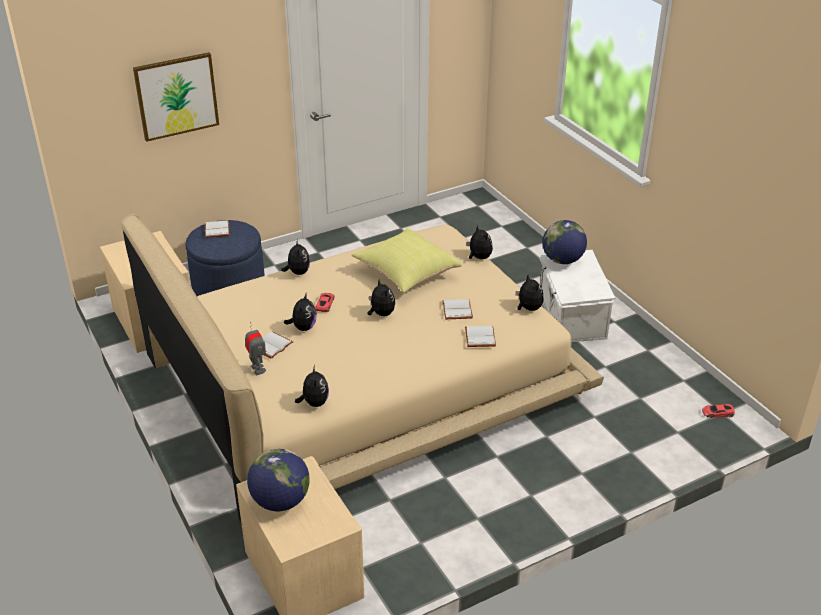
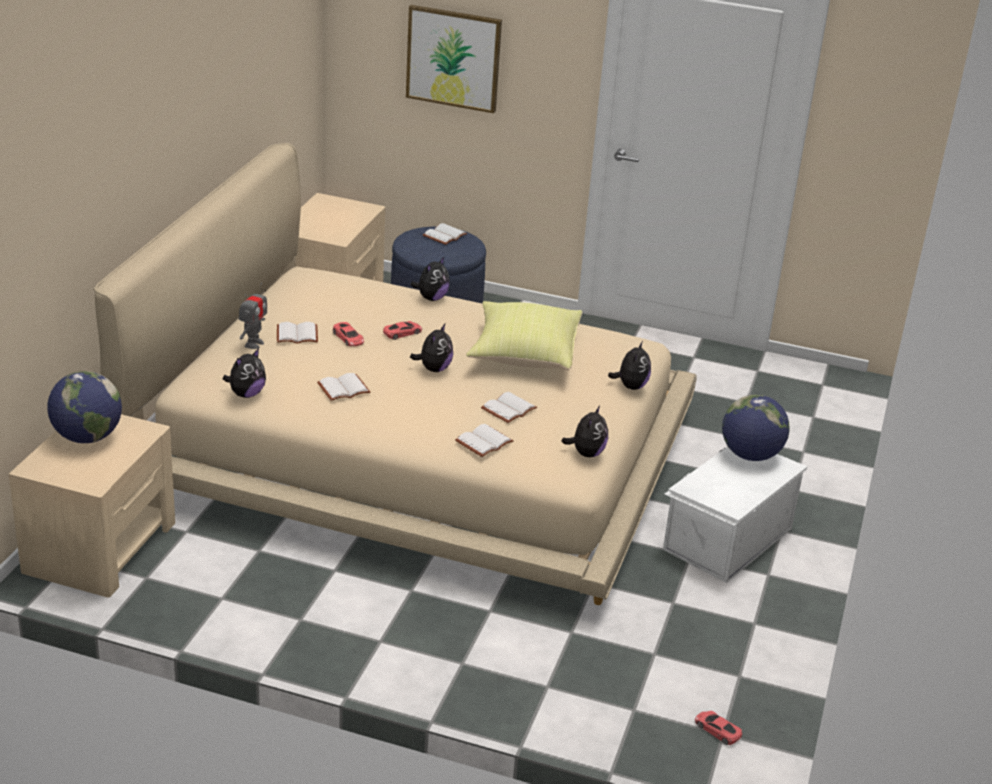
camera: 45 degrees right, 5 degrees down
plush toy [284,292,317,331] -> red toy car [333,322,364,346]
none -> white book [317,373,371,401]

